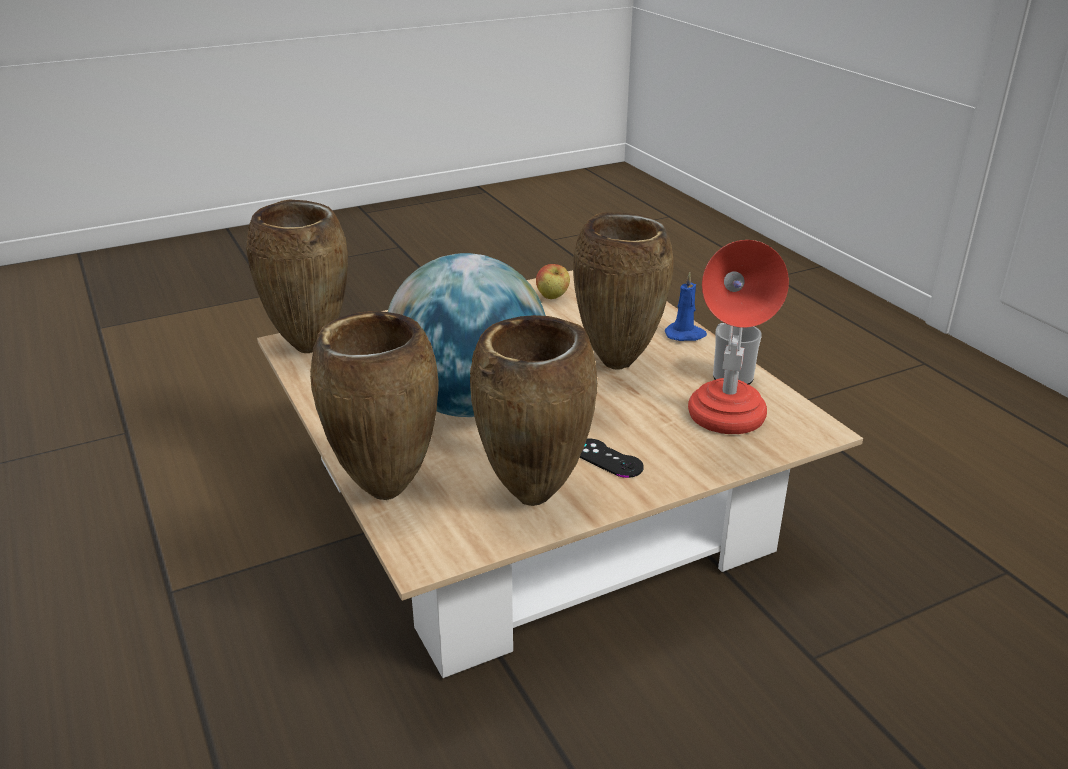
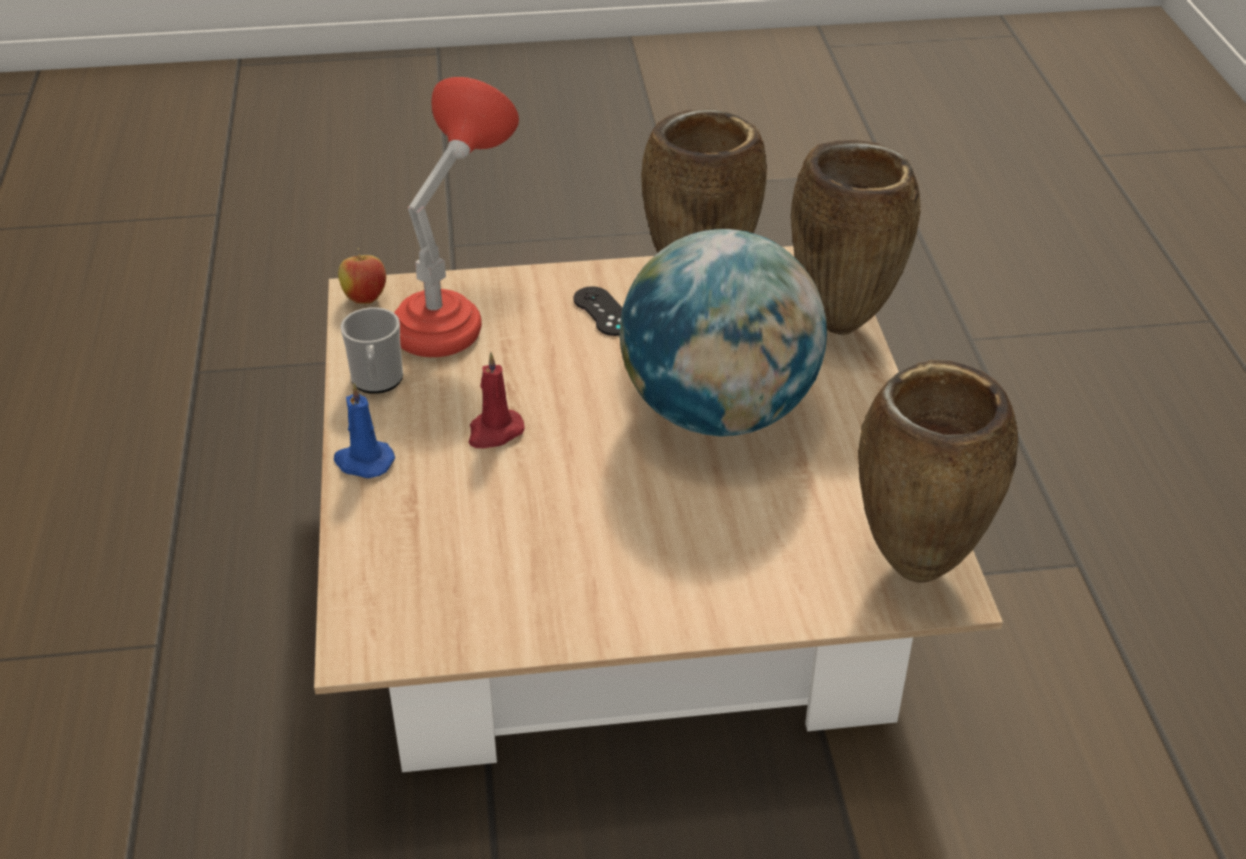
camera: 160 degrees left, 10 degrees up
apple [536,264,570,299] -> apple moved to [338,248,386,304]
brown vase [573,212,674,370] -> red candle [468,352,525,448]

